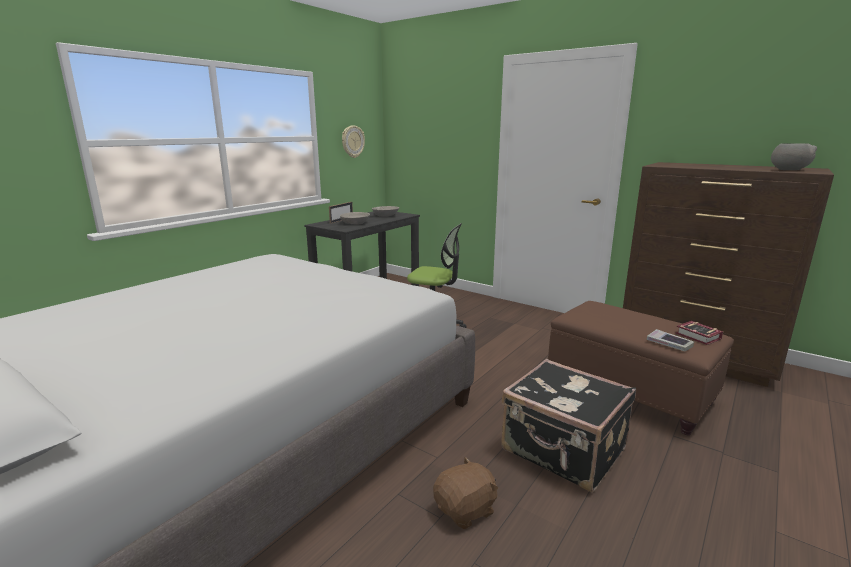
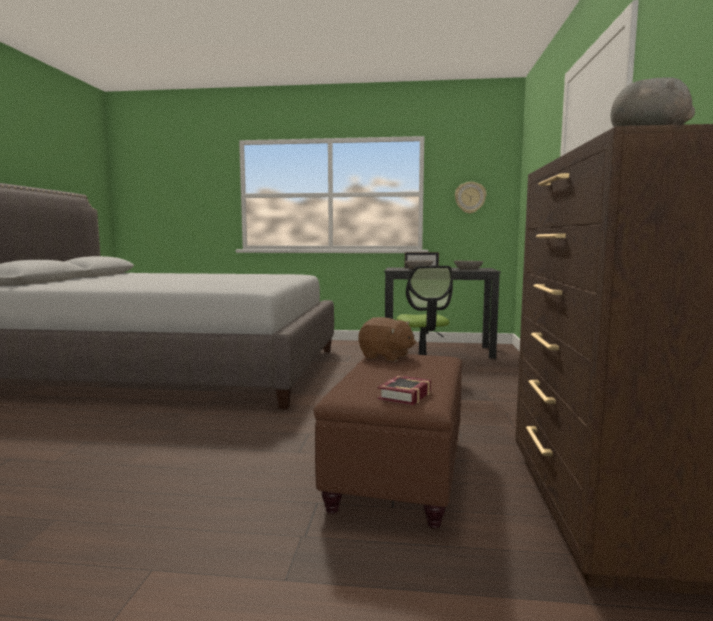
camera: 60 degrees right, 10 degrees down
brown plush toy [433,457,498,529] -> brown plush toy moved to [358,317,416,362]
black suitcase [501,359,636,492] -> none
book [647,329,694,352] -> none

